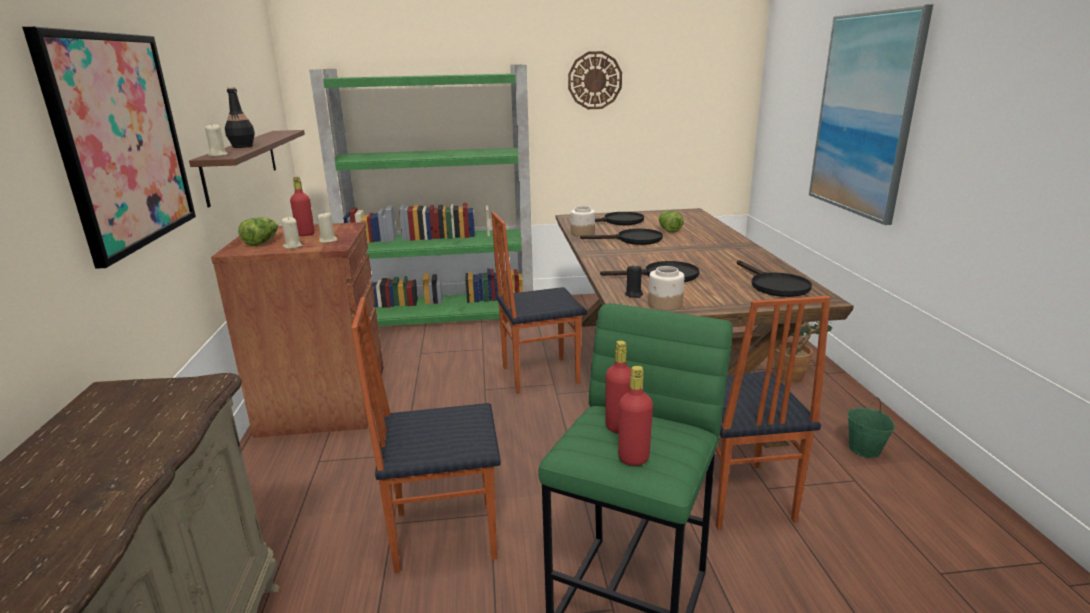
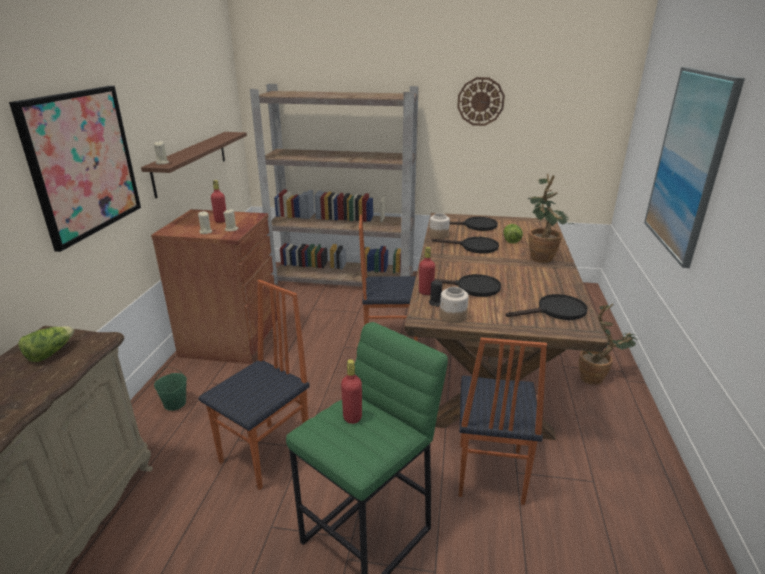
camera: 15 degrees right, 5 degrees up
black bottle [225,87,255,148] -> none
lettuce [238,217,278,246] -> lettuce moved to [18,326,74,362]
green bookcase [309,64,533,326] -> brown bookcase [250,84,419,287]
chair [351,297,501,573] -> chair turned 120 degrees clockwise [198,280,310,490]
red bottle [618,366,653,466] -> red bottle moved to [419,247,435,295]
black frying pan [737,260,812,297] -> black frying pan turned 105 degrees counterclockwise [506,294,588,320]
green bucket [847,397,895,458] -> green bucket moved to [154,367,187,411]
none -> potted plant [528,173,574,263]

